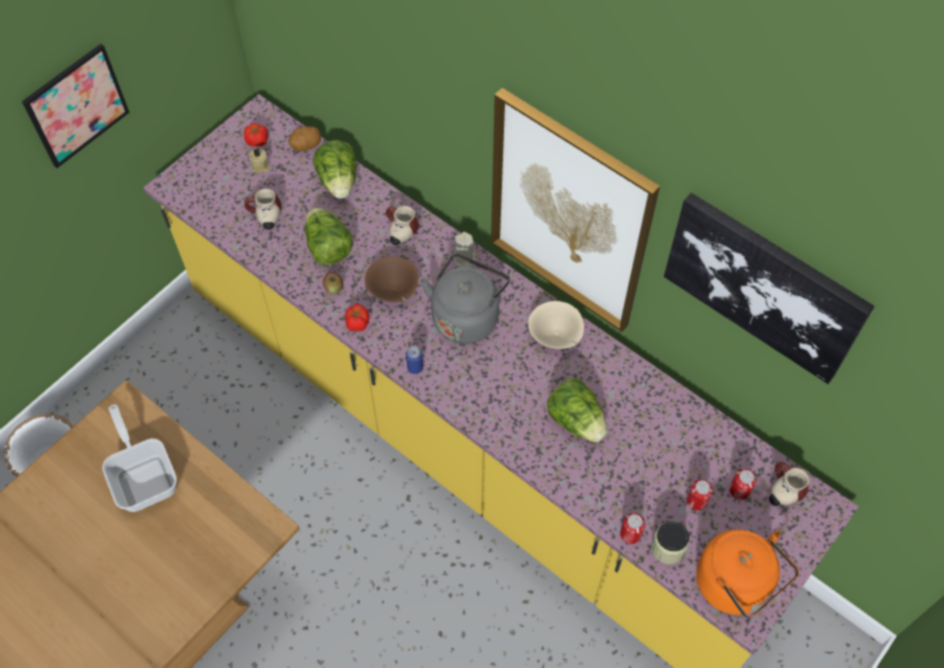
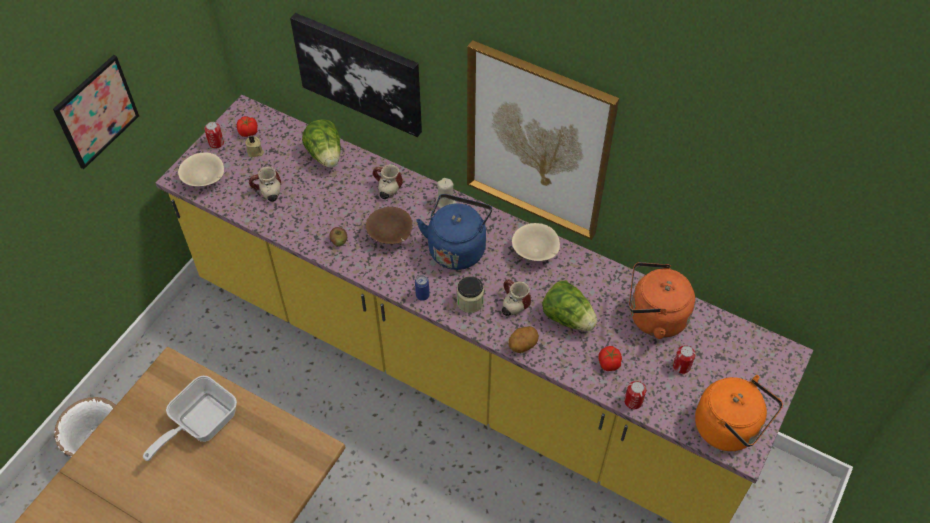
camera: 10 degrees left, 5 degrees down
frying pan [102,404,177,512] -> frying pan turned 105 degrees counterclockwise [143,376,237,461]
potato [289,127,321,151] -> potato moved to [509,326,539,353]
lettuce [305,208,353,265] -> none
tomato [345,304,369,331] -> tomato moved to [598,346,622,371]
grey kettle [421,253,510,344] -> blue kettle [416,194,492,270]
jar [651,521,689,564] -> jar moved to [457,276,484,313]
picture [664,193,875,384] -> picture moved to [290,13,422,137]
can [729,469,757,500] -> can moved to [204,122,224,149]
mug [769,462,810,506] -> mug moved to [502,279,531,316]
none -> beige bowl [178,152,224,186]
none -> orange kettle [629,262,695,339]

